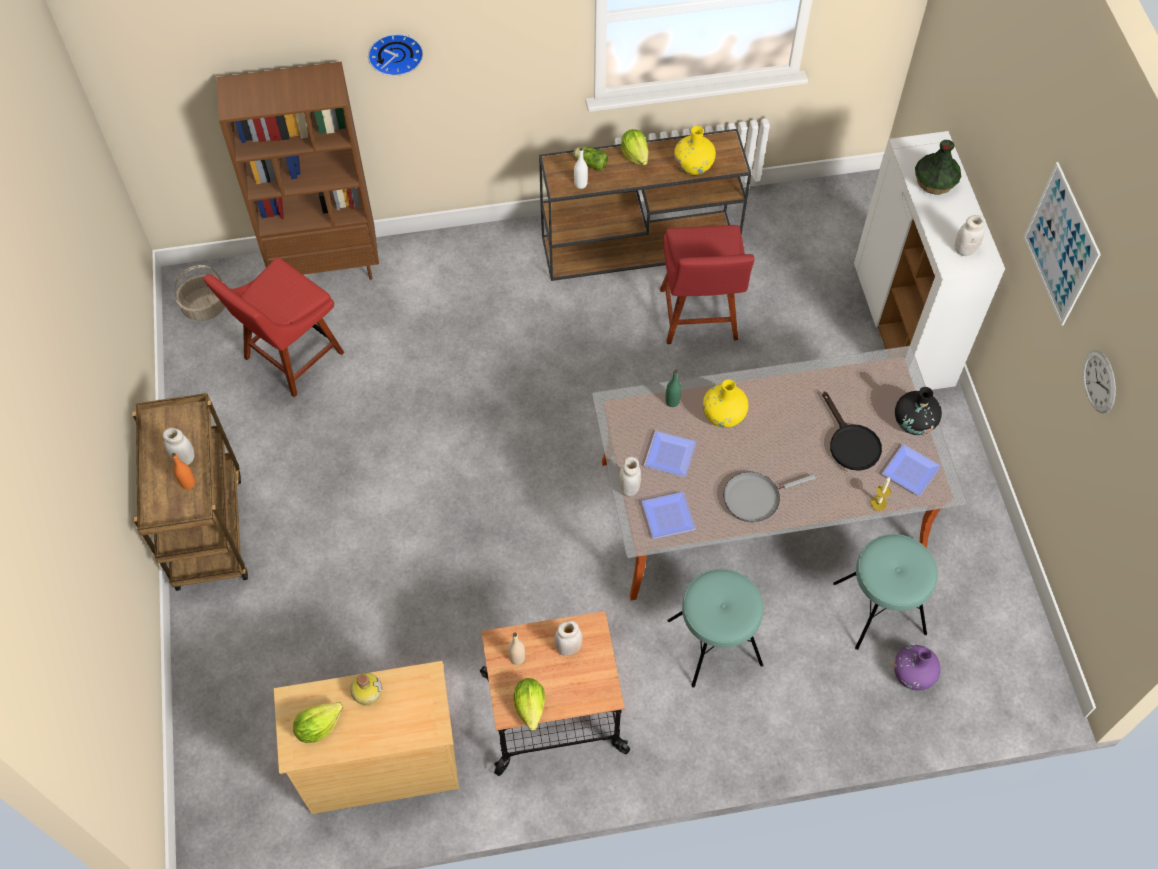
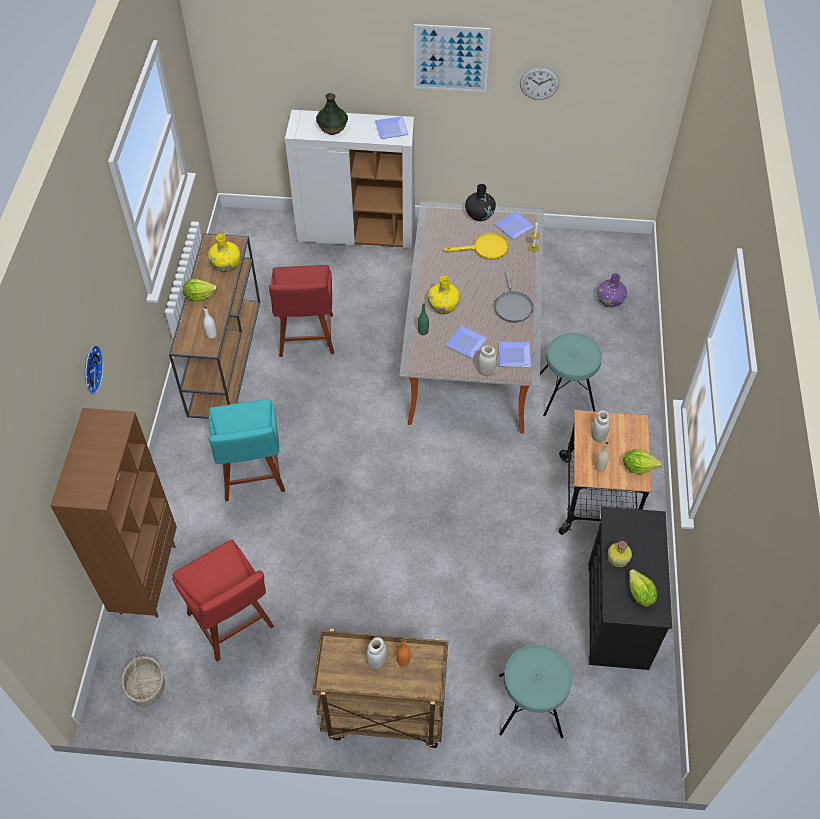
camera: 75 degrees left, 5 degrees down
beige dresser [274,661,459,814] -> black dresser [588,507,672,670]
lettuce [574,147,608,171] -> none
red chair [660,225,755,344] -> red chair turned 75 degrees clockwise [269,265,334,357]
black frying pan [822,391,882,471] -> yellow frying pan [444,233,509,259]
turquoise stool [833,534,938,650] -> turquoise stool moved to [499,645,572,738]
white jar [955,215,986,256] -> plate [375,116,409,139]
none -> turquoise chair [209,399,285,501]

